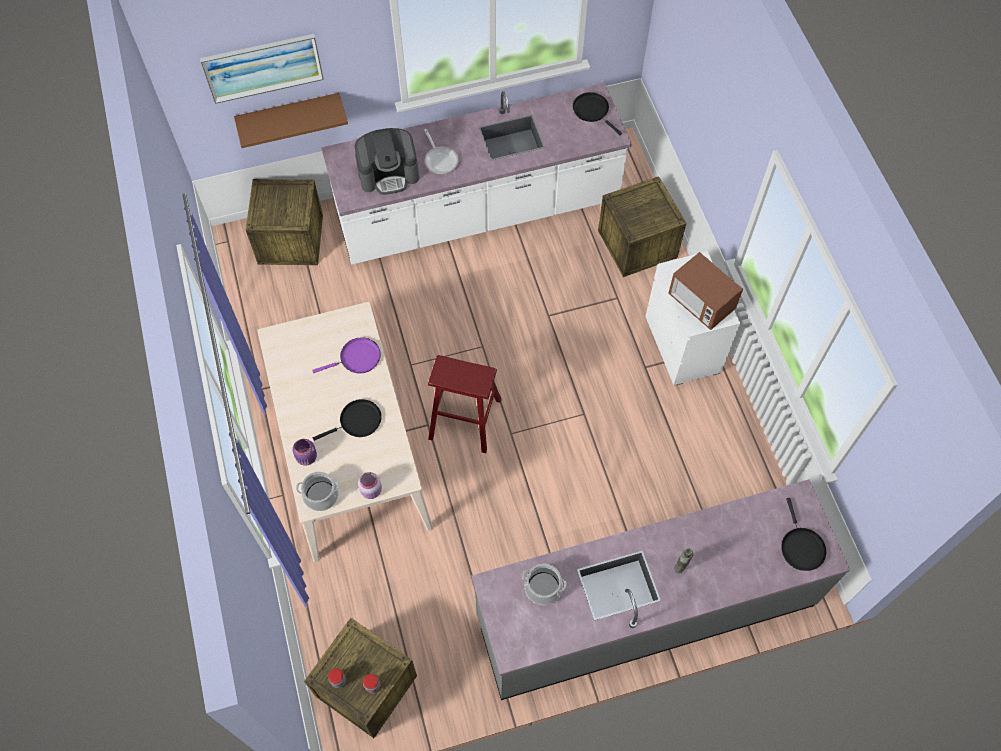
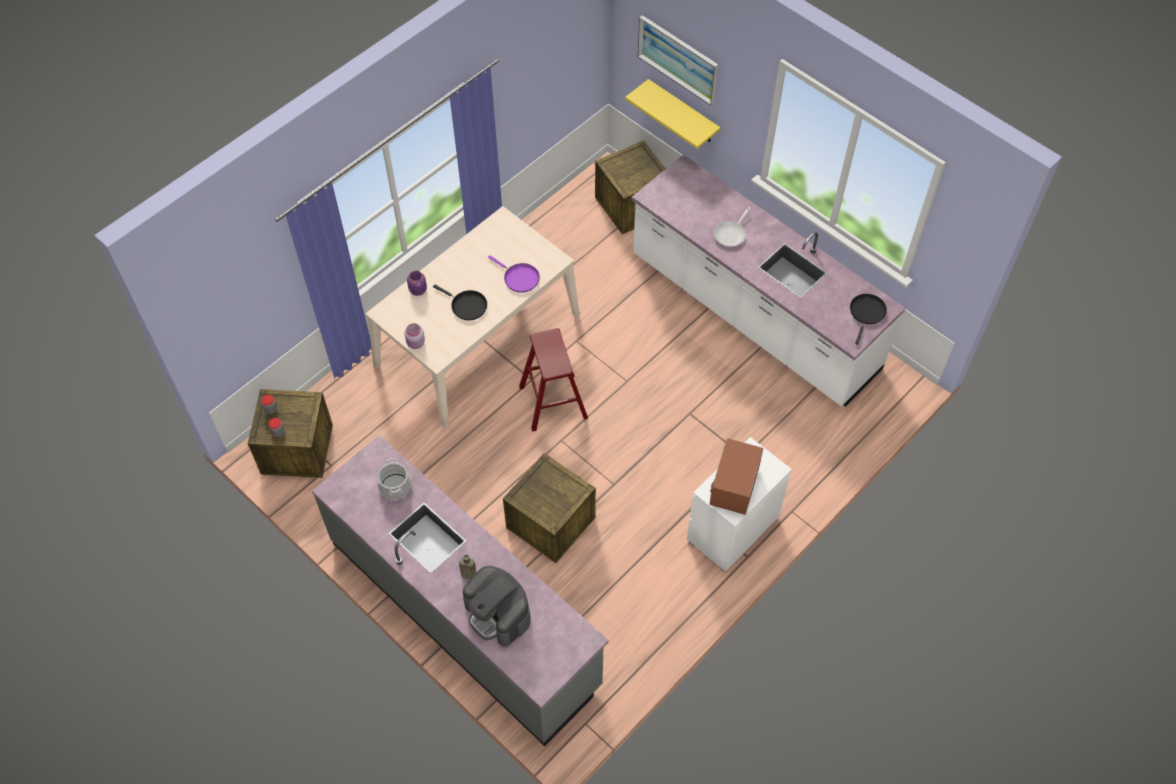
camera: 60 degrees right, 5 degrees down
brown shelf [234,93,348,148] -> yellow shelf [625,79,721,149]
cooking pot [296,472,339,511] -> none
coffee machine [355,128,419,195] -> coffee machine moved to [463,566,531,647]
crate [598,176,686,277] -> crate moved to [503,453,596,563]
black frying pan [781,498,826,571] -> none

